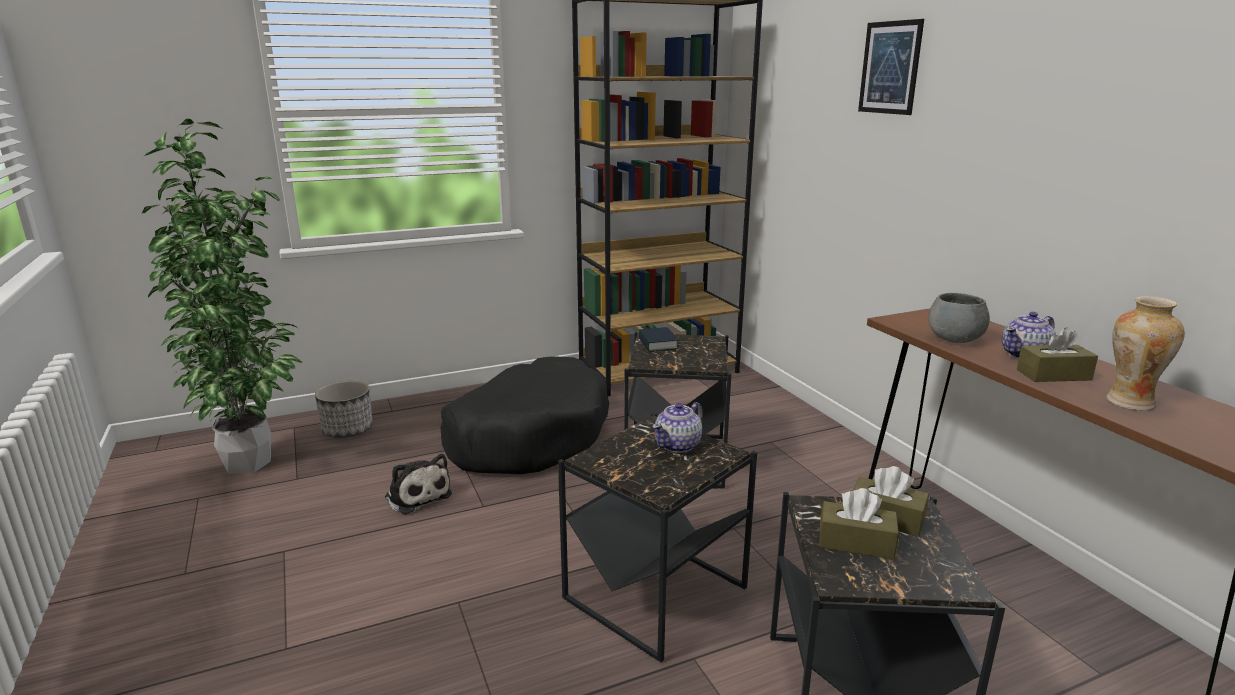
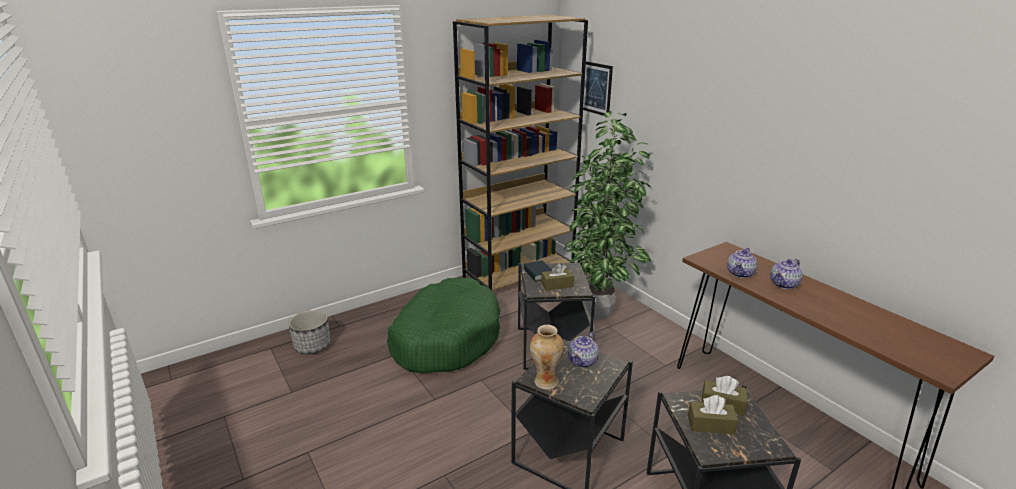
camera: 10 degrees left, 5 degrees up
potted plant [142,119,302,474] -> potted plant moved to [564,111,653,320]
plush toy [385,454,452,514] -> none
black dog bed [440,356,609,474] -> green dog bed [387,278,501,373]
picture [858,19,924,115] -> picture moved to [583,61,613,116]
grey bowl [928,293,990,343] -> teapot [727,248,757,278]
brown tissue box [1017,327,1098,382] -> brown tissue box moved to [541,263,574,290]
vase [1106,296,1185,411] -> vase moved to [530,325,564,390]

